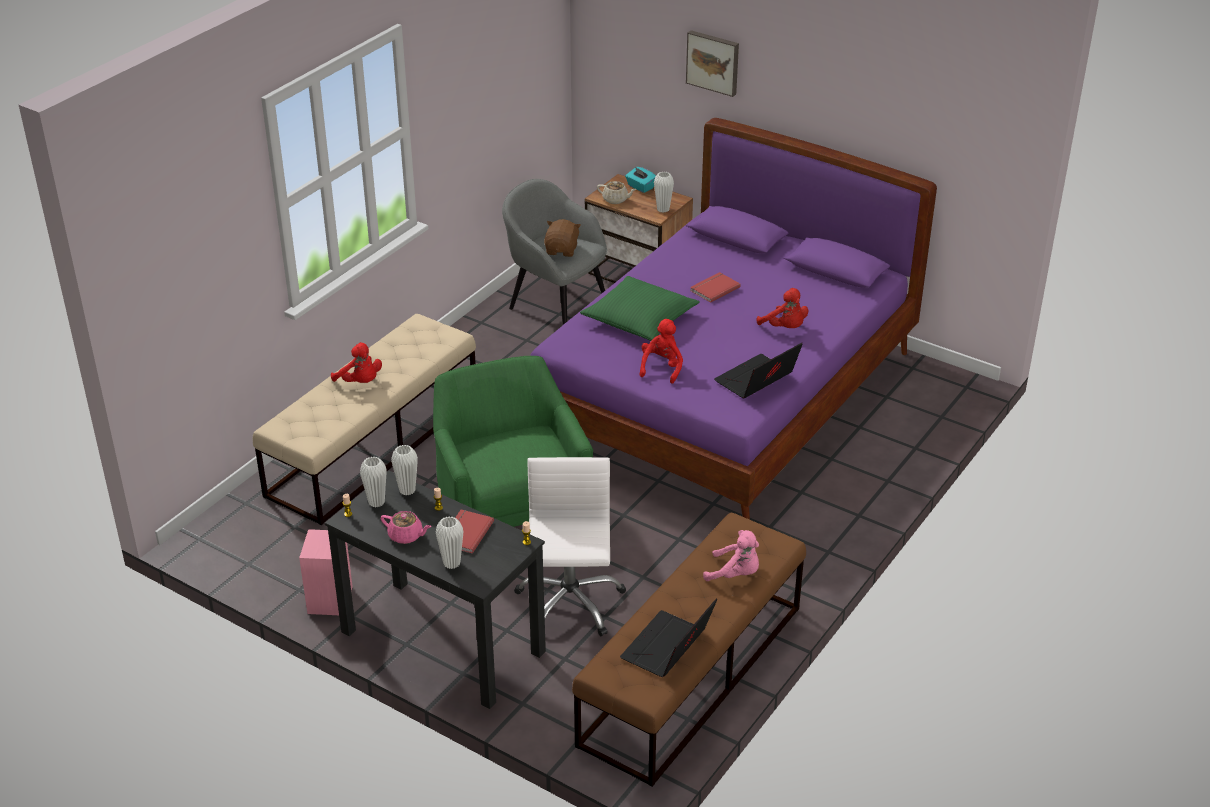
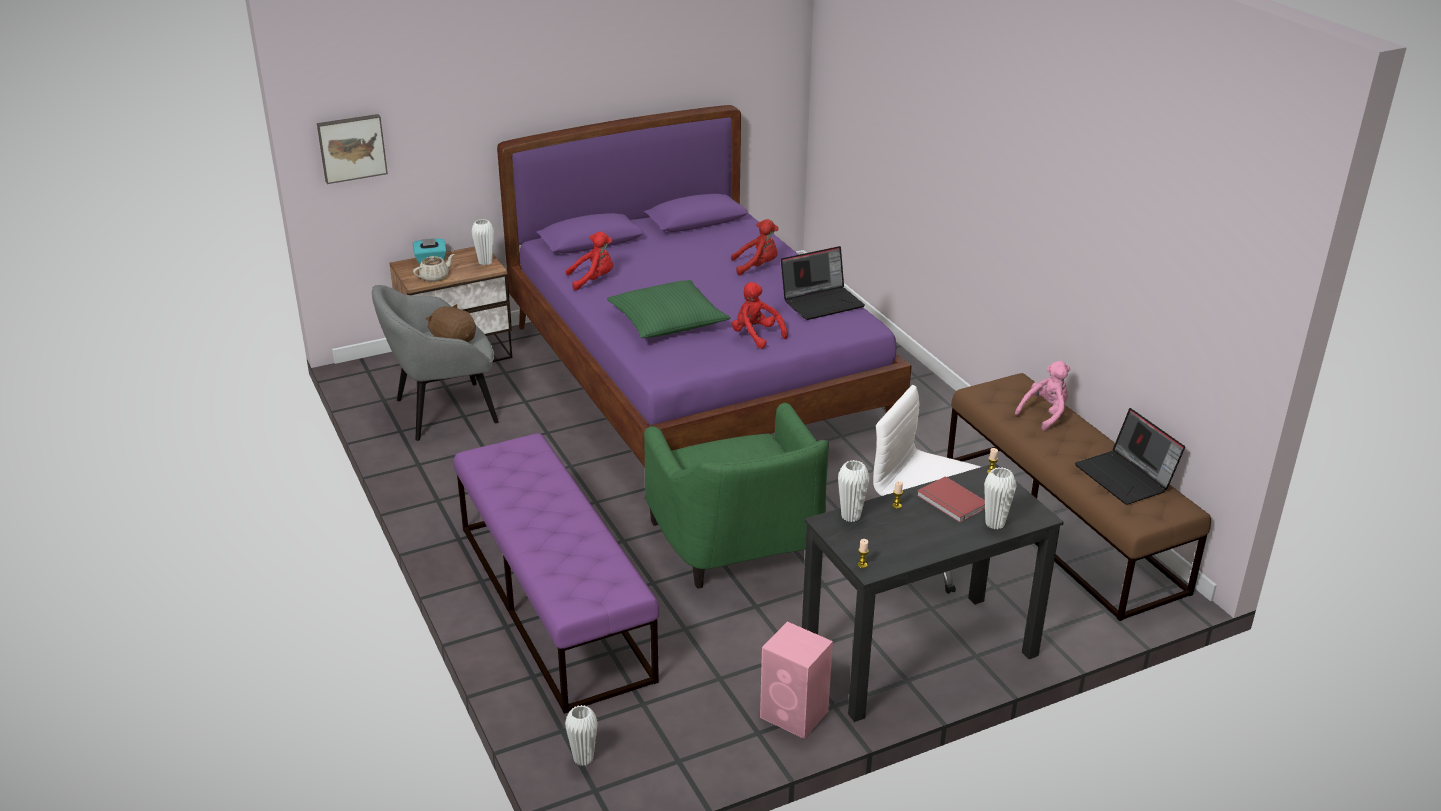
camera: 60 degrees left, 5 degrees down
beige bench [253,314,476,525] -> purple bench [453,433,660,714]
red plush toy [331,342,382,383] -> red plush toy moved to [566,232,613,290]
white vase [360,457,387,507] -> white vase moved to [565,705,598,766]
pink teapot [380,511,431,544] -> none
green armchair [433,356,593,527] -> green armchair turned 120 degrees counterclockwise [644,403,829,589]
picture [686,30,739,97] -> picture moved to [317,114,388,184]
red book [690,272,741,303] -> none
laptop [714,343,803,399] -> laptop turned 105 degrees counterclockwise [781,246,865,320]

